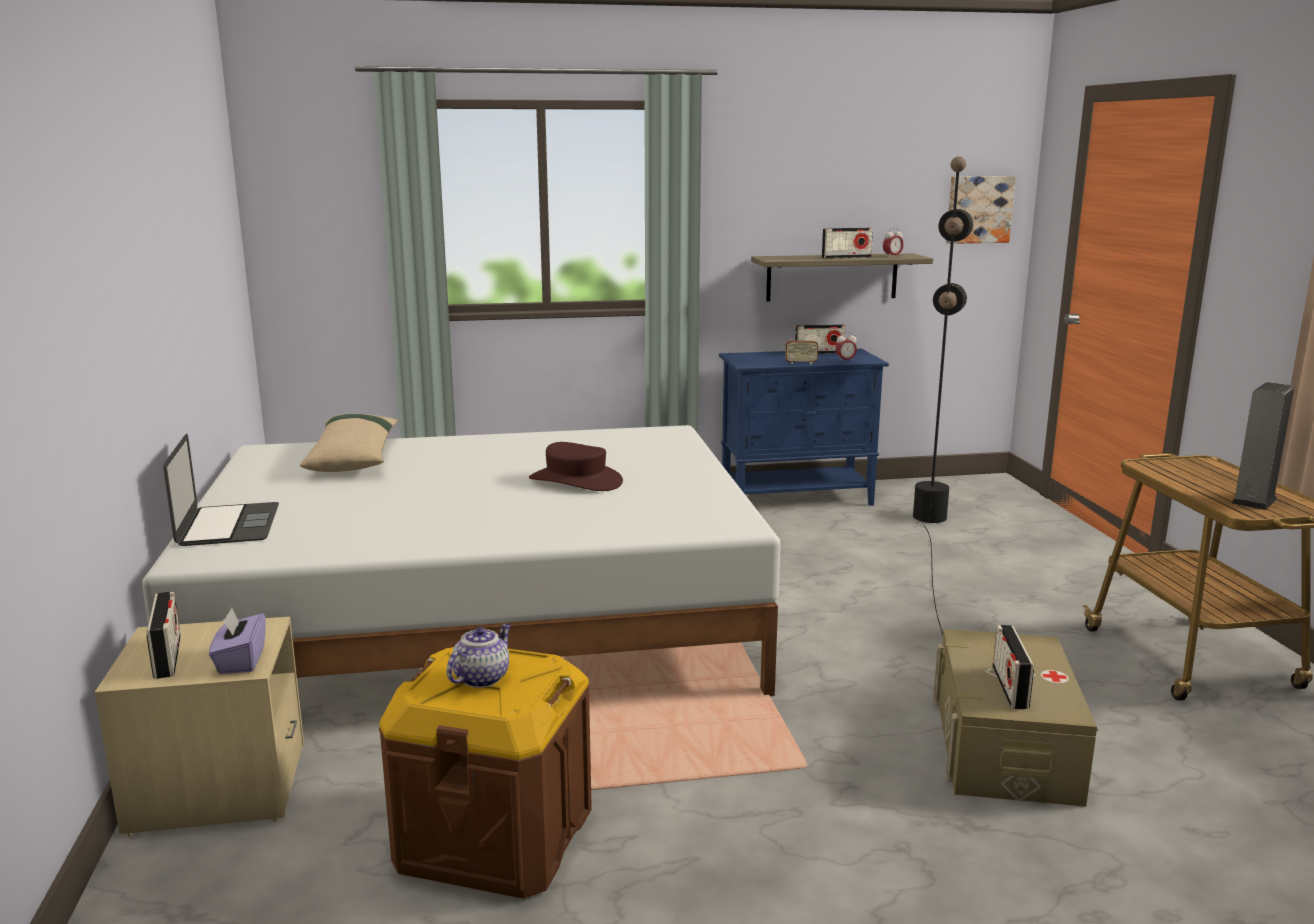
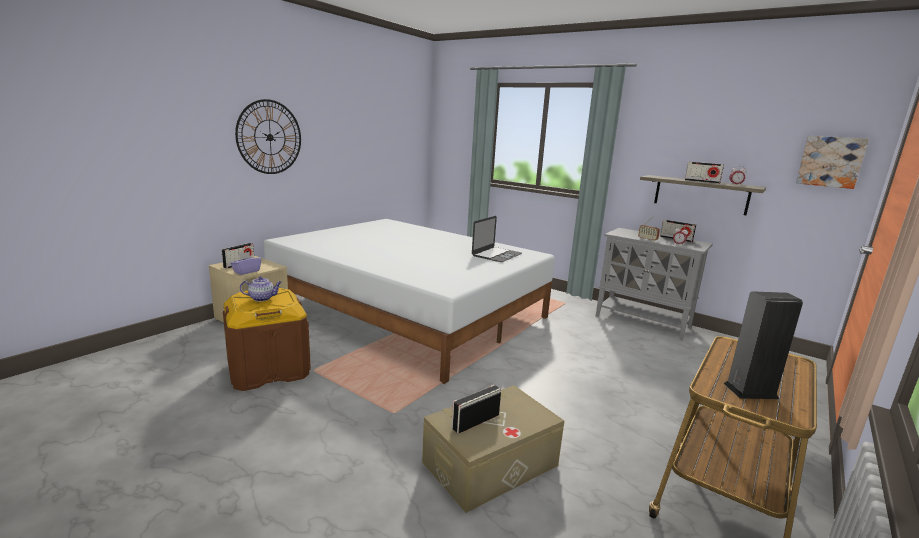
camera: 45 degrees right, 0 degrees up
laptop [163,434,279,546] -> laptop moved to [472,216,522,262]
beige pillow [300,414,398,472] -> none
brown hat [529,442,623,491] -> none
blue cabinet [719,349,889,506] -> grey cabinet [596,228,713,341]
black floor lamp [913,156,973,635] -> none
none -> wall clock [235,99,301,174]

